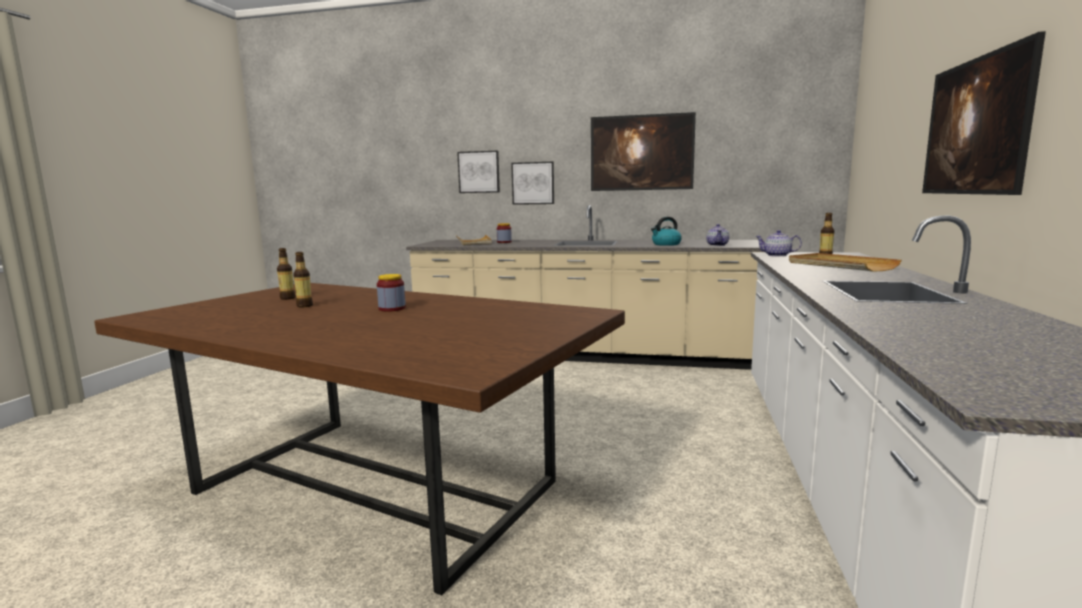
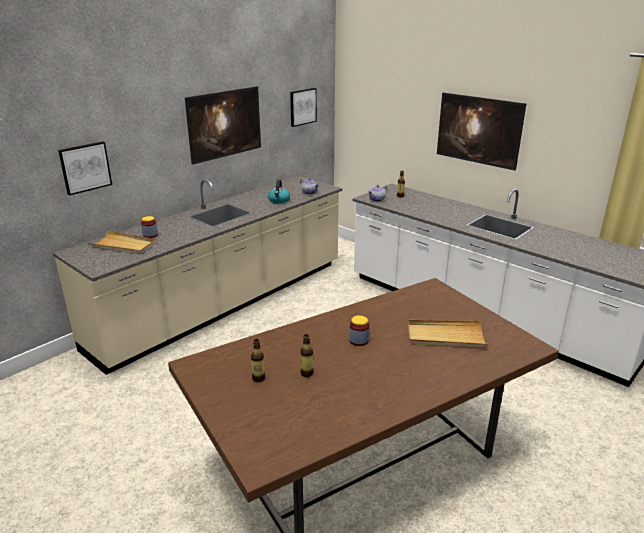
camera: 60 degrees left, 15 degrees up
picture [511,162,554,205] -> picture moved to [290,88,317,127]
beige tray [789,253,902,272] -> beige tray moved to [408,320,488,346]

